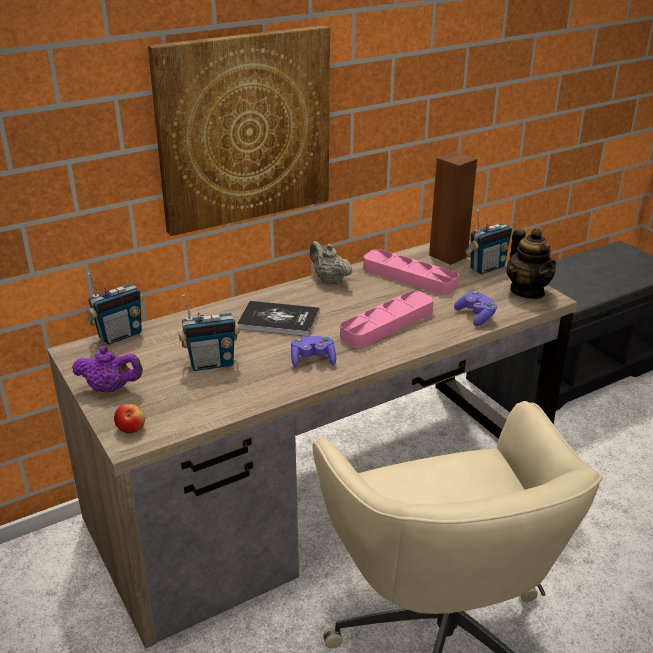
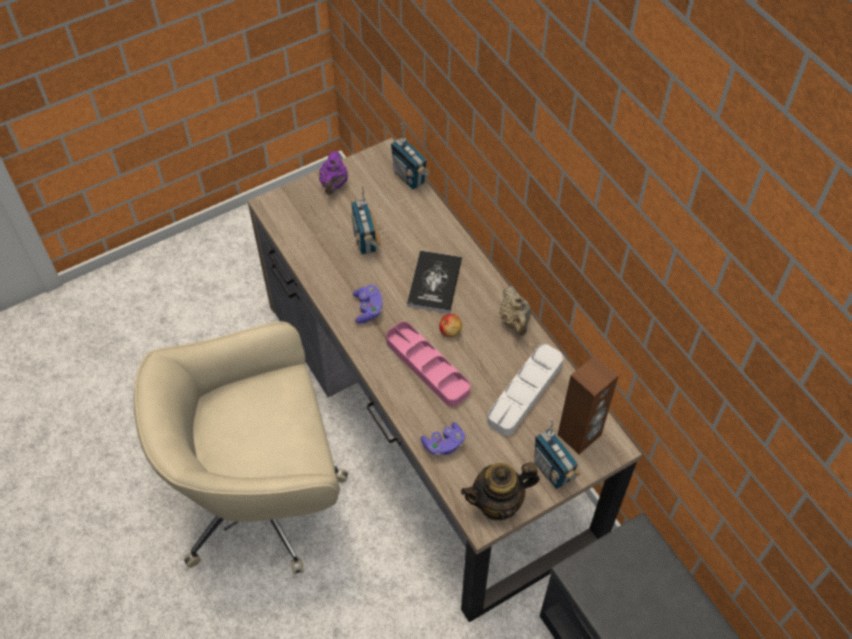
camera: 90 degrees right, 25 degrees up
apple [114,404,145,433] -> apple moved to [439,314,462,337]
picture [148,25,330,236] -> none
beige teapot [310,241,353,284] -> beige teapot turned 120 degrees clockwise [499,286,532,336]
pink tray [363,249,459,295] -> white tray [487,344,563,436]

